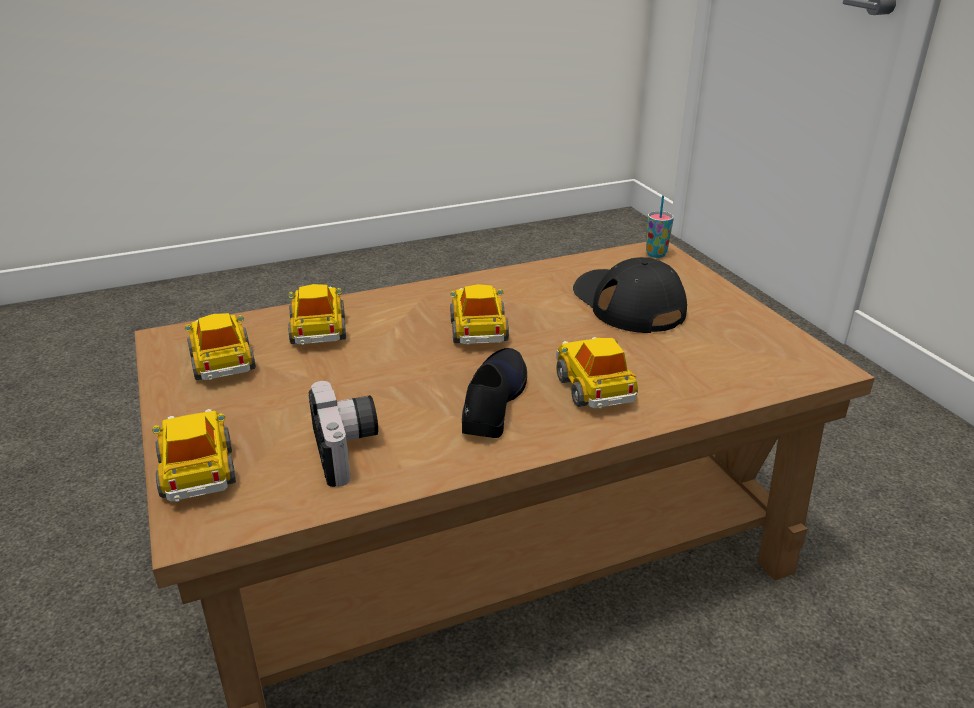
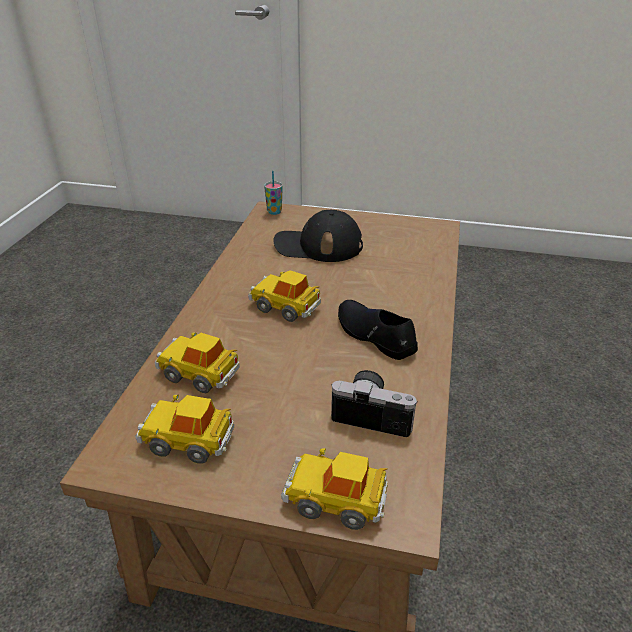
camera: 55 degrees left, 5 degrees up
toy car [556,337,638,409] -> none

